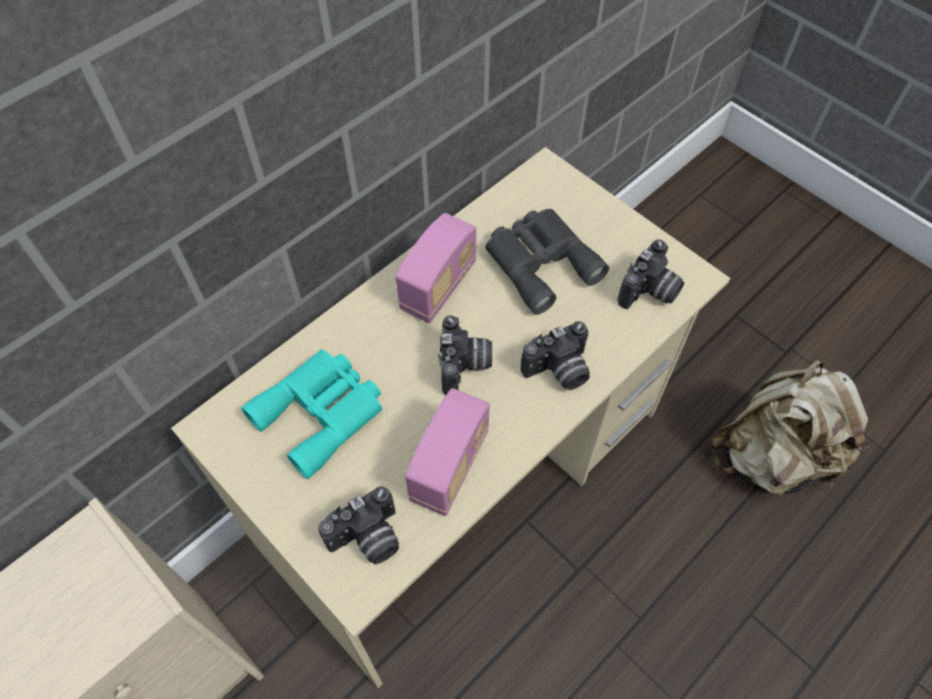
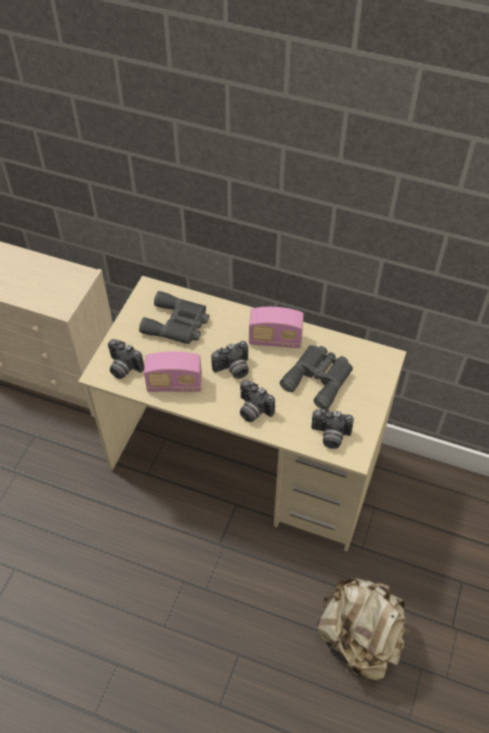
camera: 65 degrees right, 5 degrees down
turquoise binoculars [241,349,382,479] -> grey binoculars [139,291,209,344]

